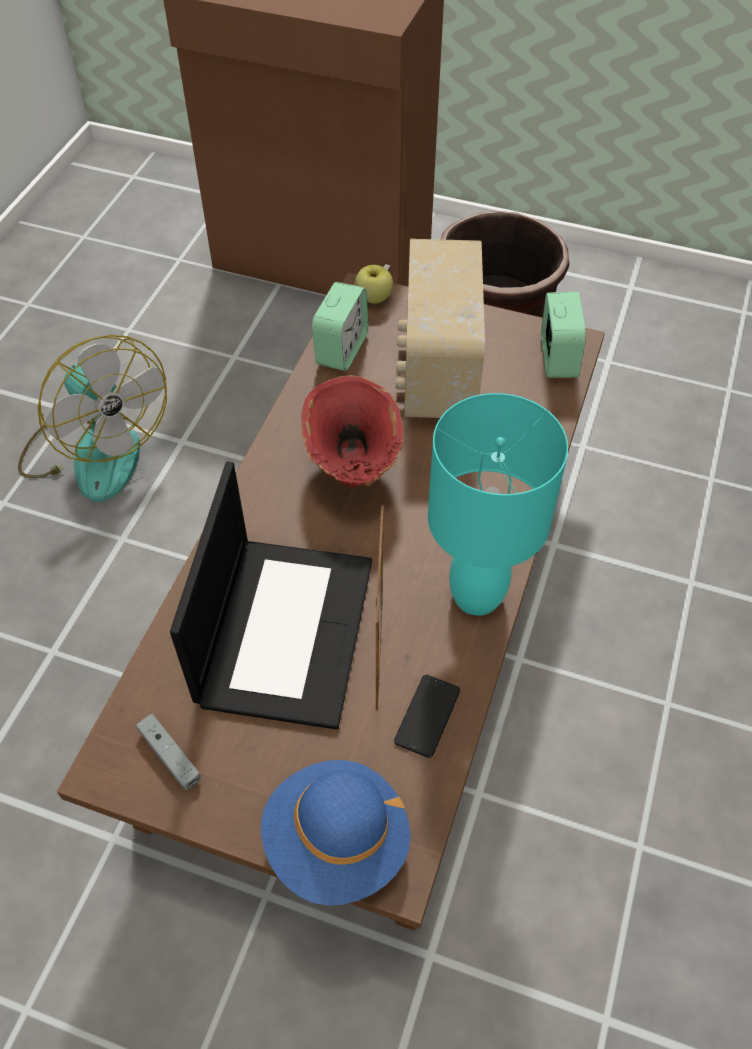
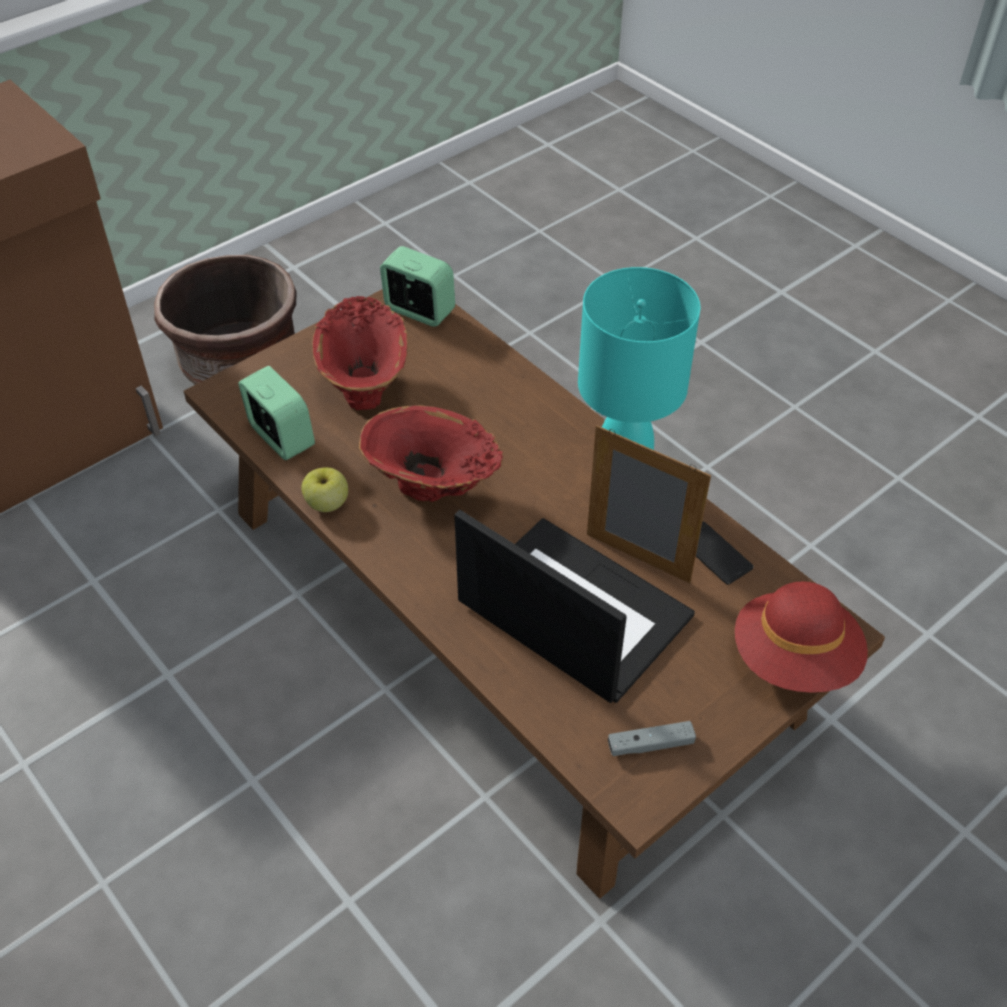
camera: 60 degrees left, 5 degrees down
fan [18,335,167,502] -> none
blue hat [261,760,410,905] -> red hat [735,581,868,693]
apple [355,265,393,304] -> apple moved to [301,468,348,512]
radio [396,239,485,418] -> red vase [312,296,408,410]

